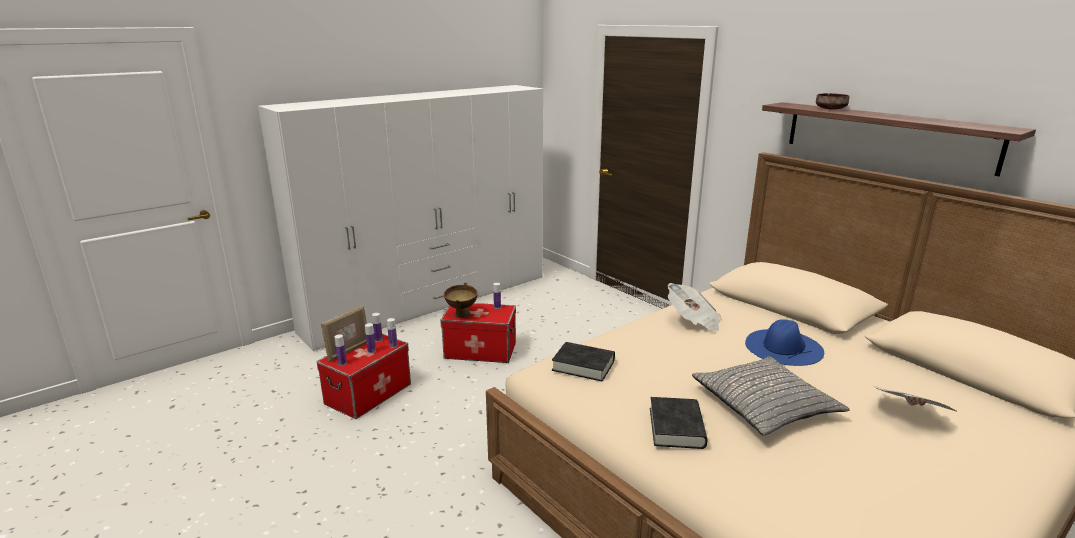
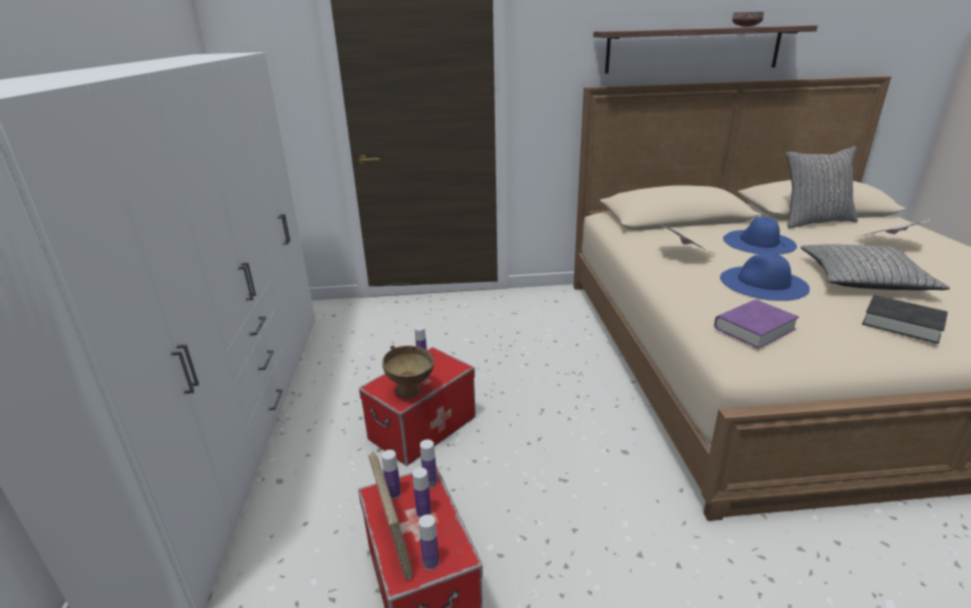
camera: 55 degrees left, 5 degrees up
black book [552,342,615,382] -> purple book [714,300,799,349]
brown bowl [816,93,849,110] -> brown bowl moved to [732,12,764,27]
none -> blue hat [720,253,810,301]
none -> grey pillow [786,146,858,228]

